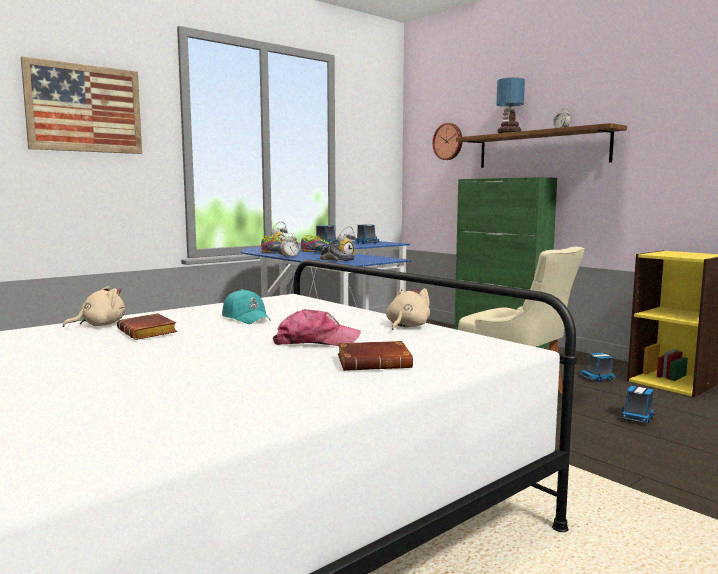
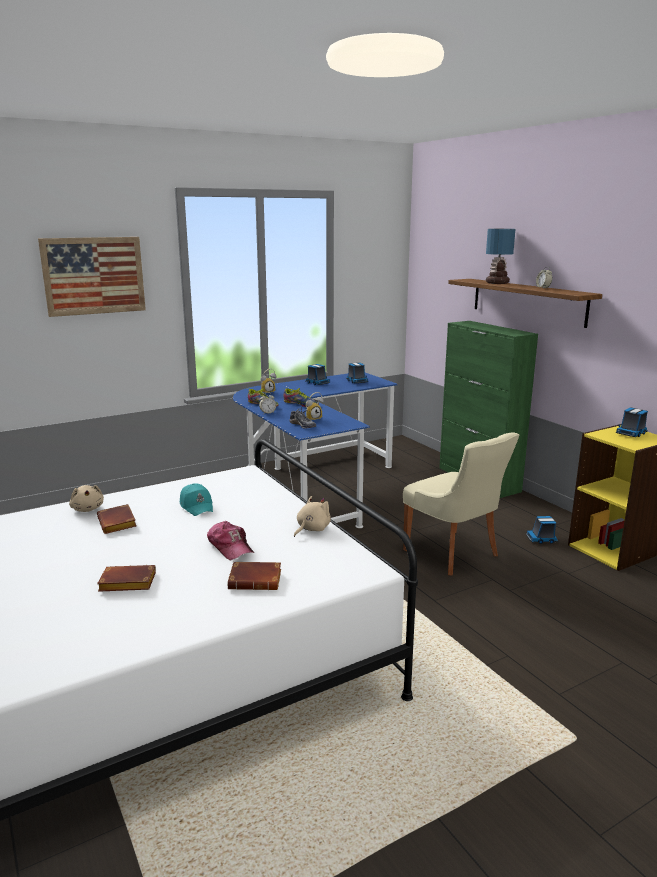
camera: 10 degrees right, 10 degrees up
beige plush toy [63,286,125,327] -> beige plush toy turned 90 degrees clockwise [69,485,104,512]
cap [273,309,361,346] -> cap turned 45 degrees clockwise [207,521,254,560]
wall clock [432,123,462,160] -> none
toy truck [621,386,655,424] -> toy truck moved to [616,408,648,437]
none -> brown book [97,565,156,592]

